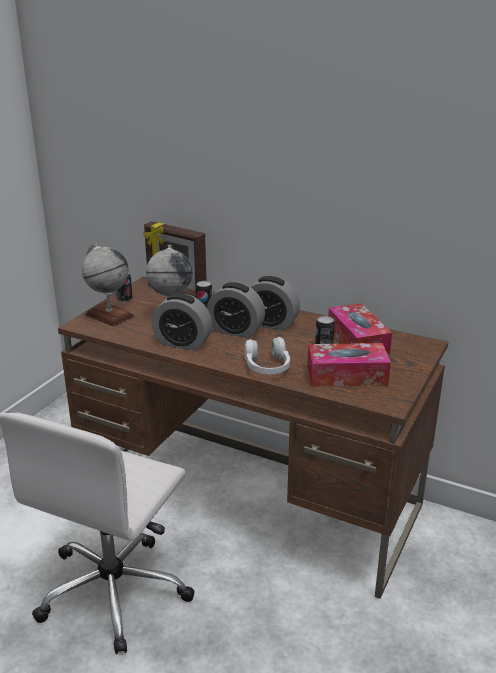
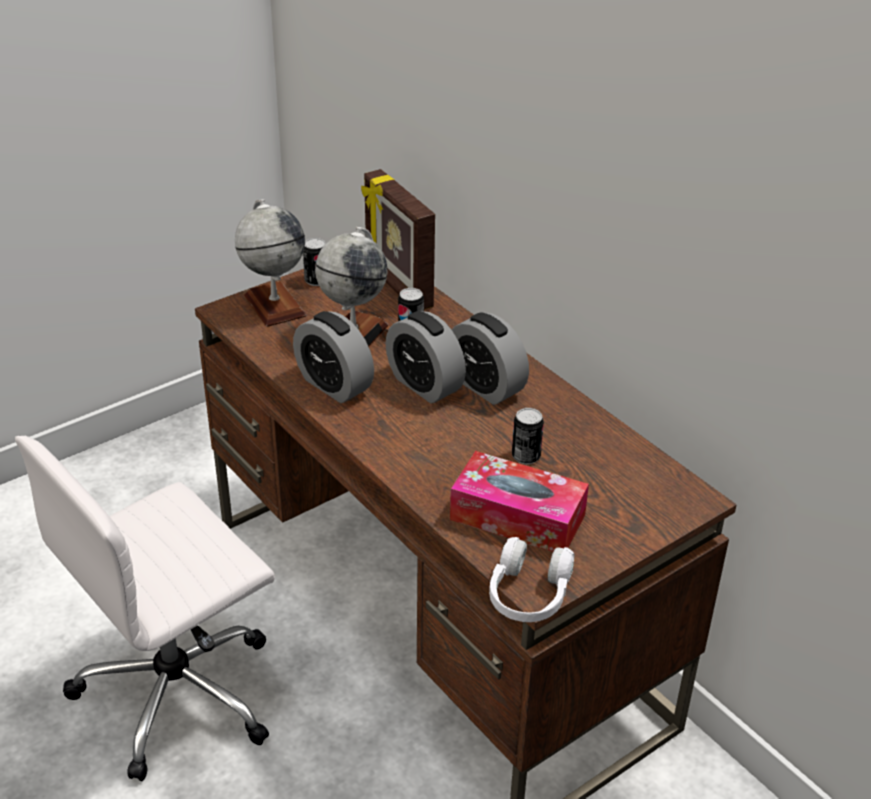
camera: 25 degrees right, 10 degrees up
white headphones [244,337,290,375] -> white headphones moved to [489,537,575,622]
tissue box [328,303,392,355] -> none

